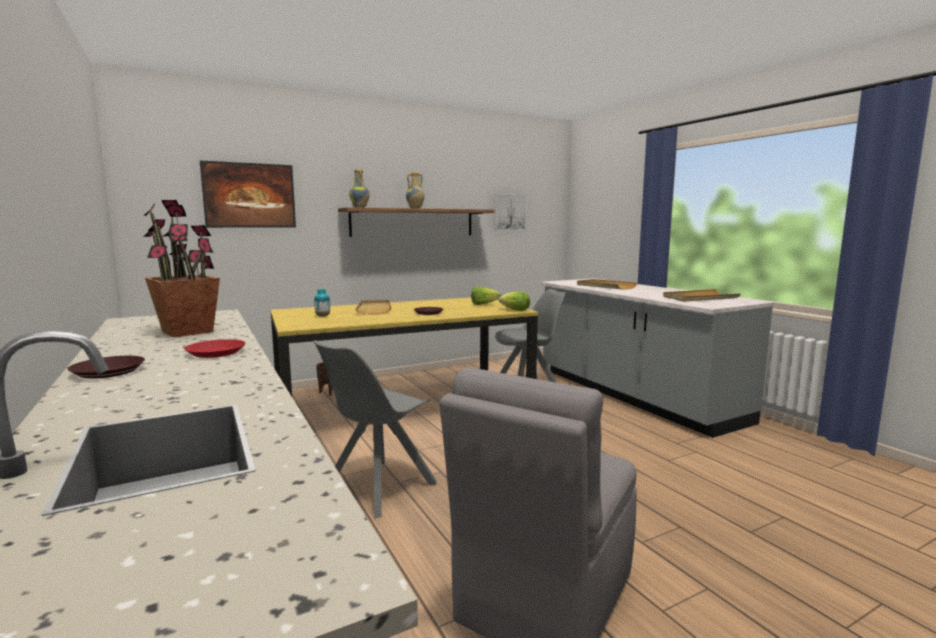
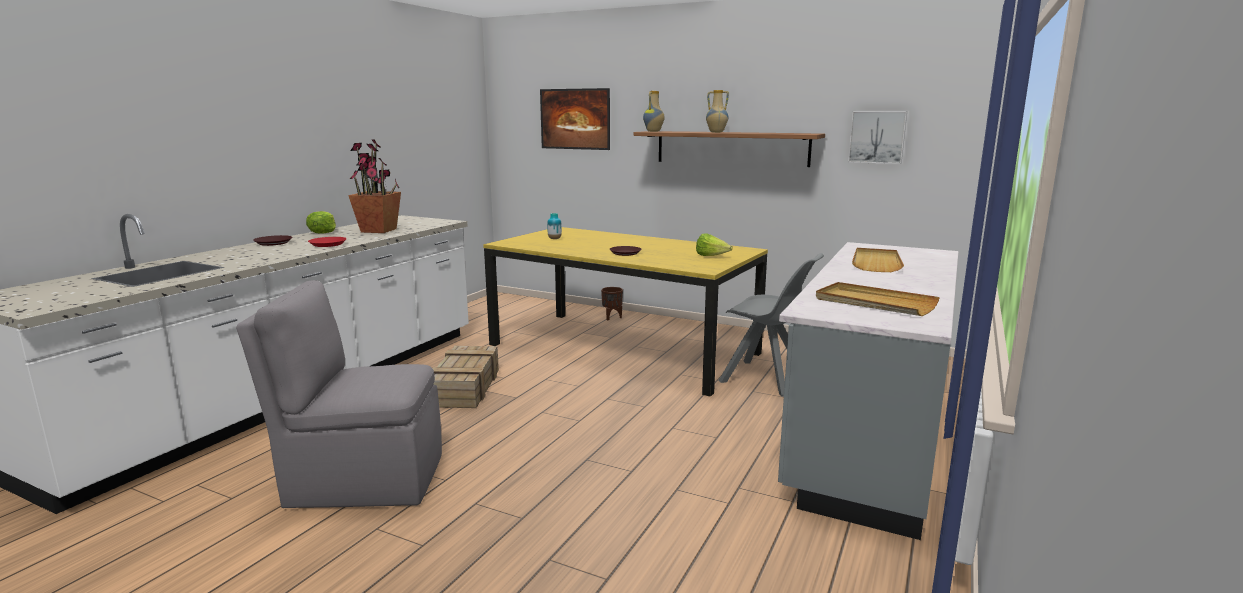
camera: 55 degrees right, 5 degrees up
grey chair [314,340,437,518] -> crate [432,346,499,408]
beige tray [355,300,391,315] -> none
lettuce [499,292,530,311] -> lettuce moved to [306,211,336,234]

